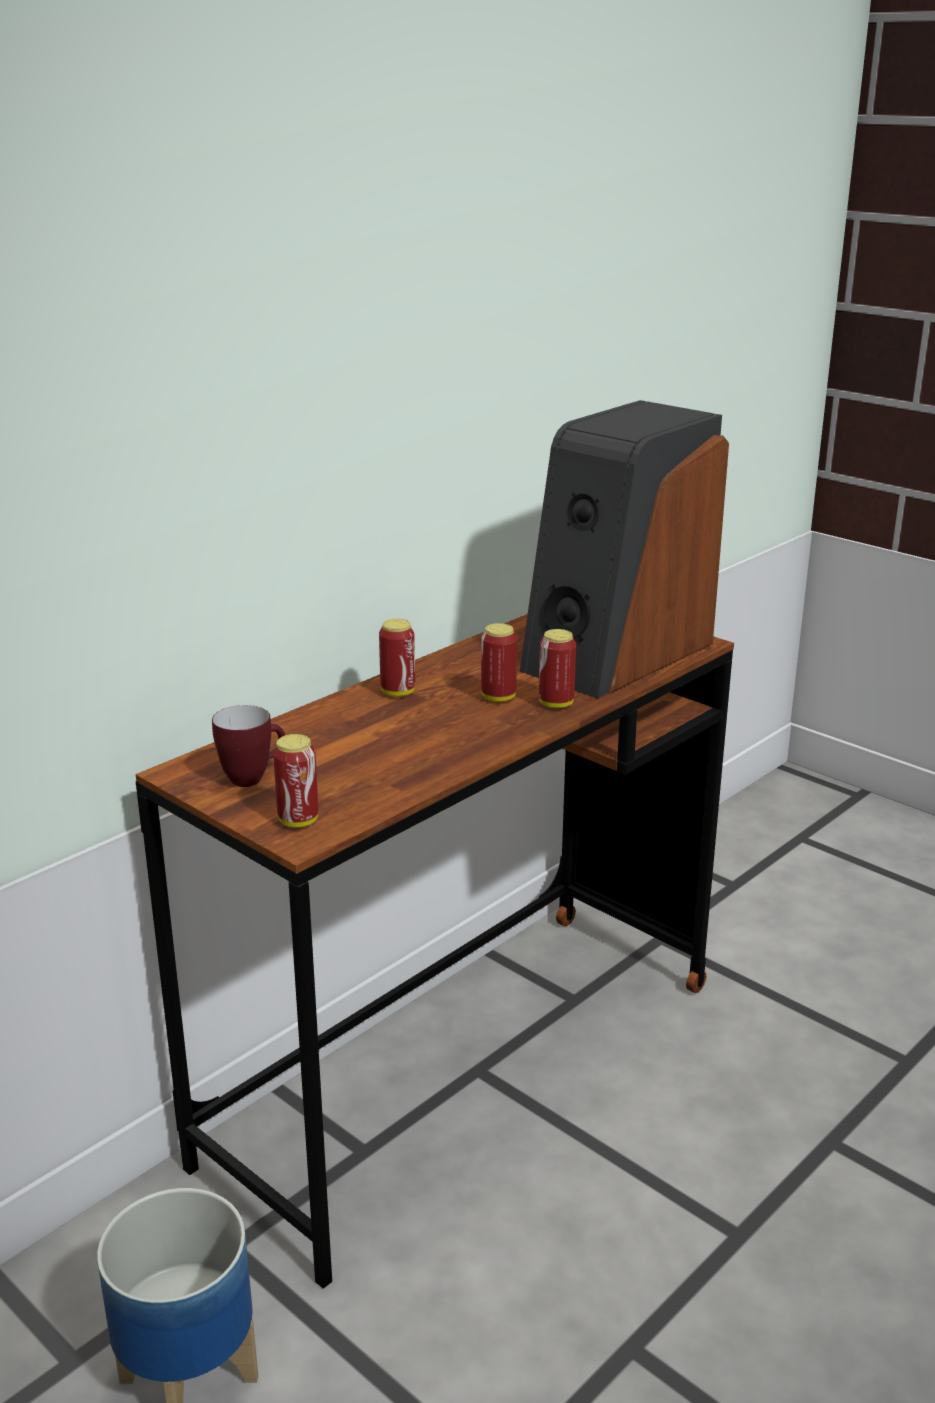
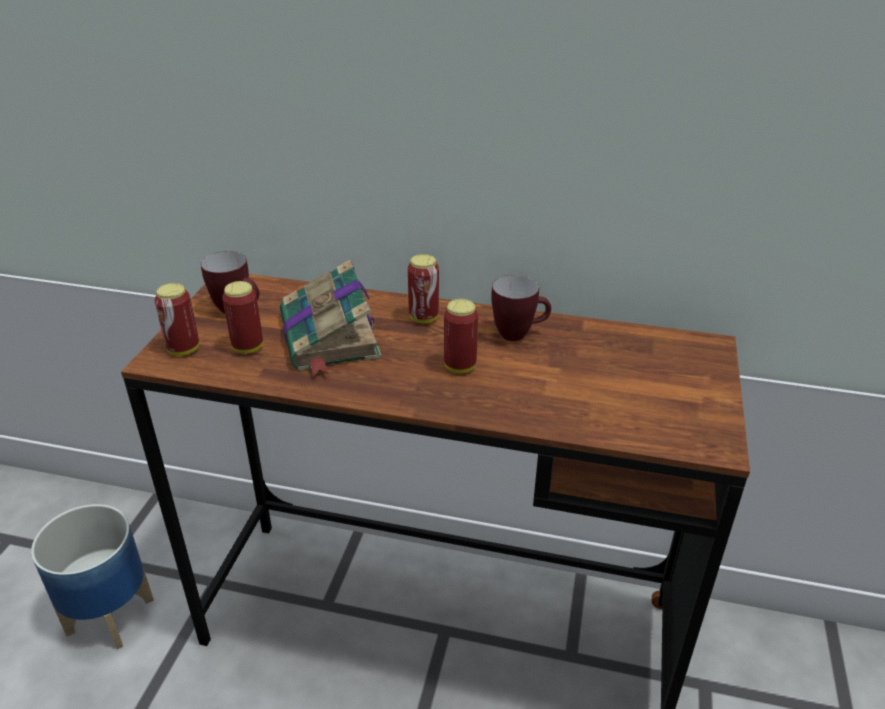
camera: 60 degrees right, 10 degrees up
speaker [520,400,729,699] -> none
can [539,629,576,708] -> can moved to [222,281,263,354]
none -> book [280,259,381,376]
none -> mug [491,275,551,341]

